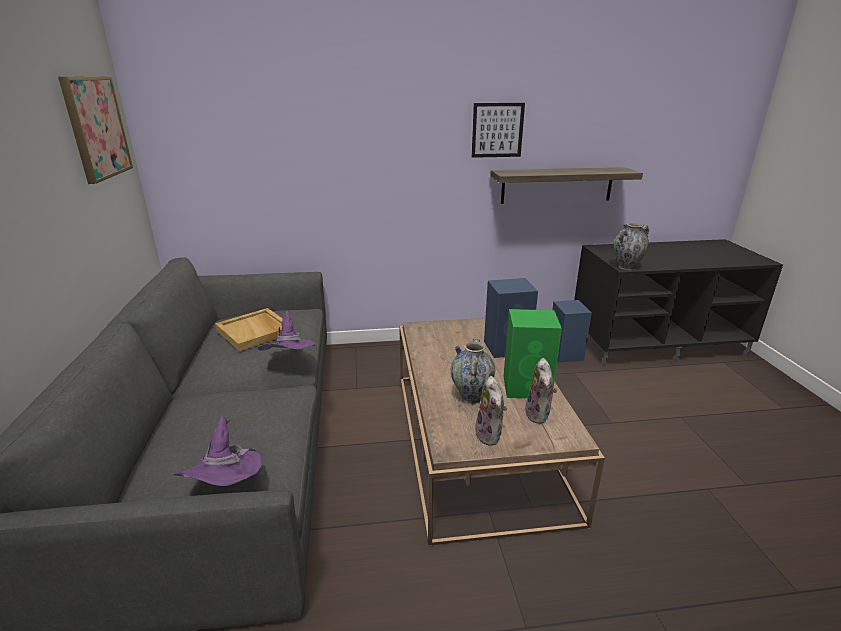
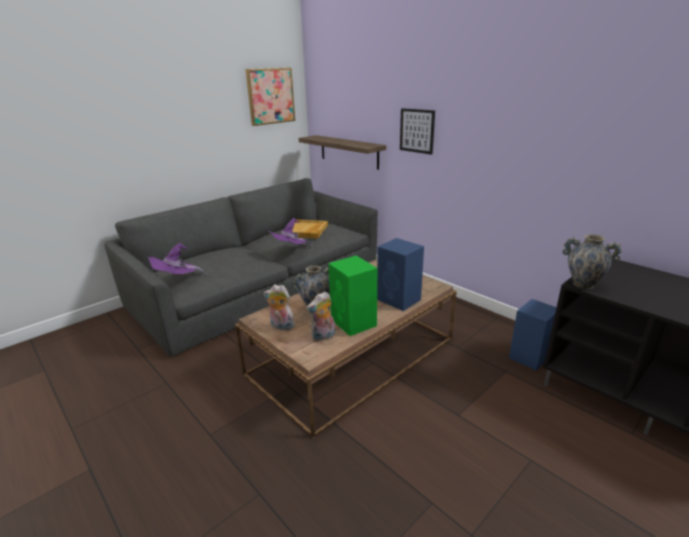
camera: 55 degrees right, 0 degrees up
picture [472,103,525,158] -> picture moved to [400,108,435,155]
plush toy [475,376,507,446] -> plush toy turned 60 degrees clockwise [264,285,295,331]
shelf [490,167,643,204] -> shelf moved to [299,135,386,170]

